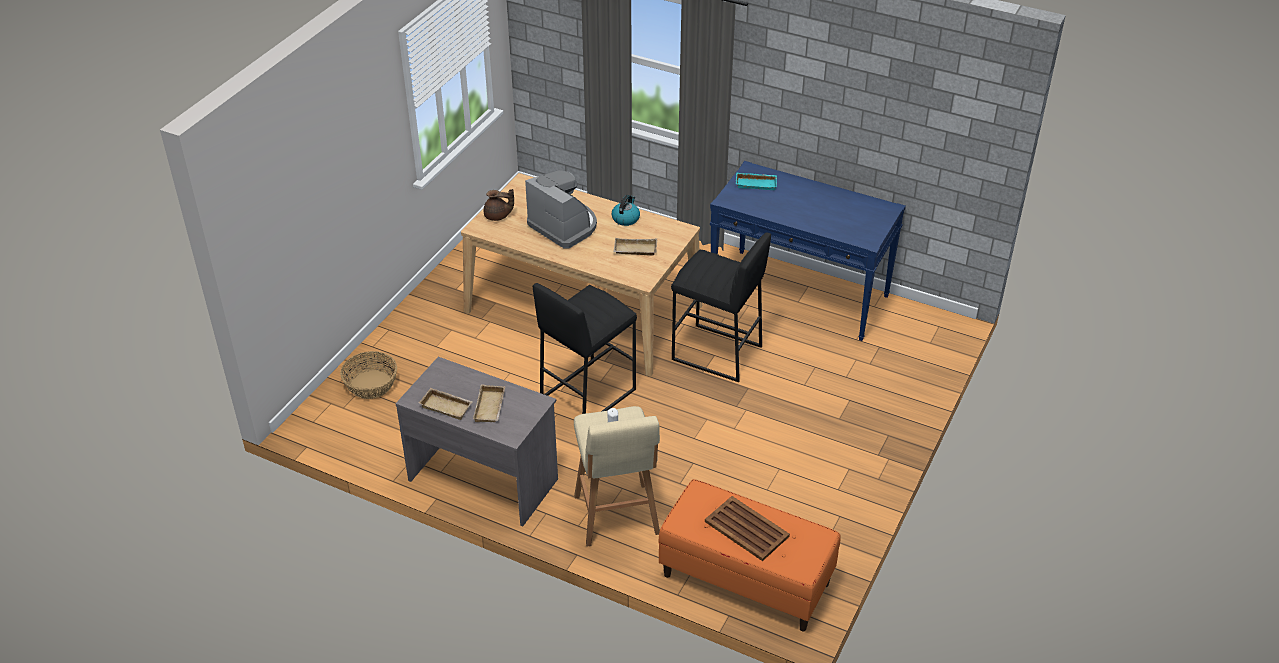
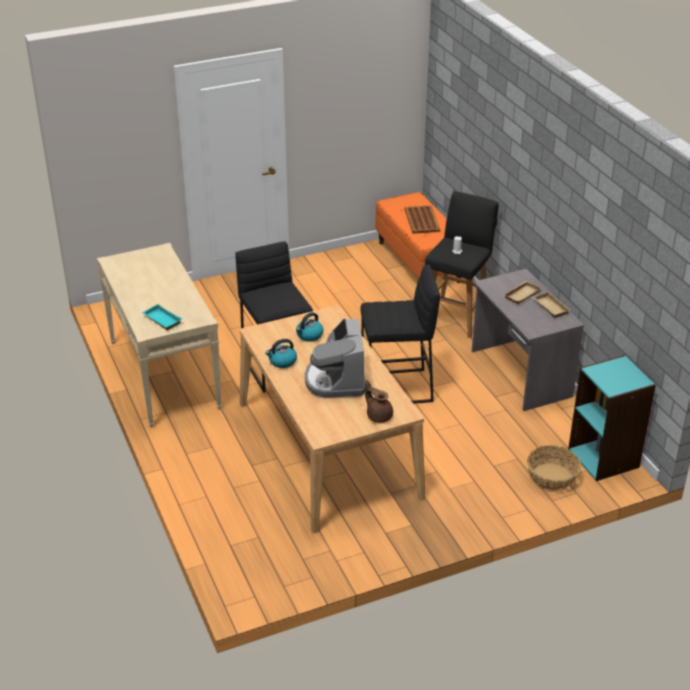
camera: 140 degrees left, 5 degrees down
beige stool [574,406,660,547] -> black stool [425,191,499,338]
beige tray [613,238,657,256] -> kettle [296,312,323,342]
blue console table [710,161,906,341] -> beige console table [97,243,222,428]
none -> turquoise bookcase [568,355,656,481]

